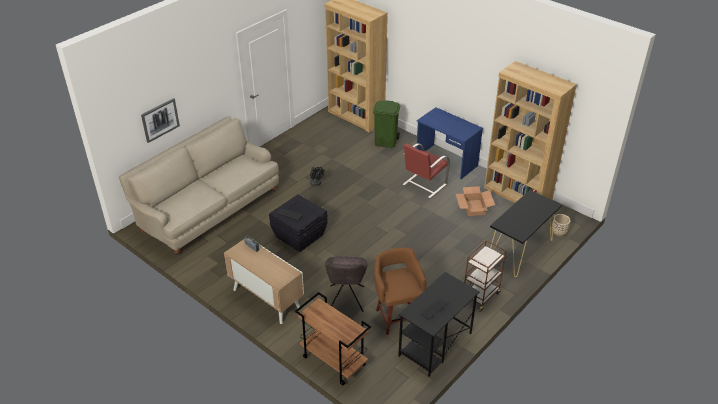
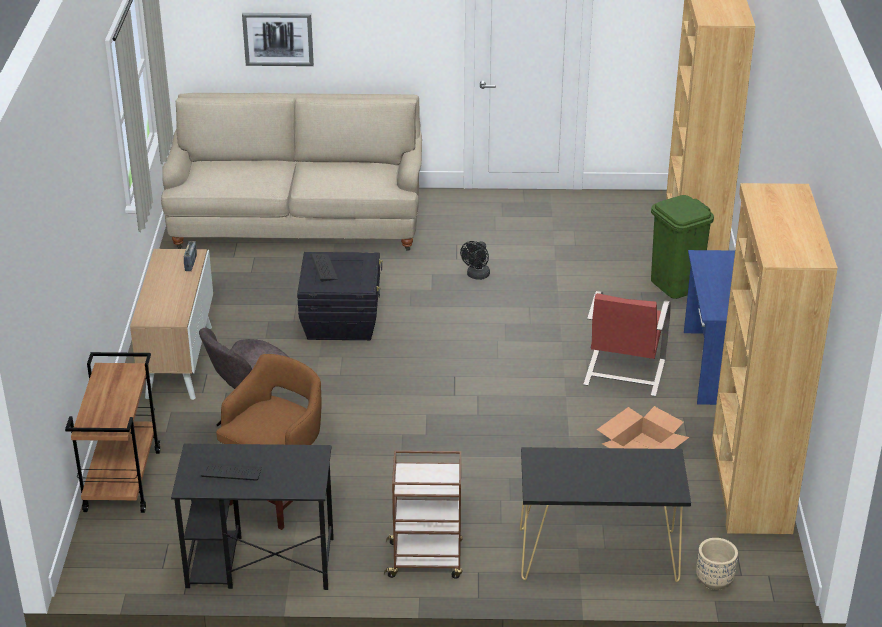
camera: 50 degrees right, 5 degrees down
red chair [402,143,450,198] -> red chair turned 75 degrees counterclockwise [583,291,671,397]

